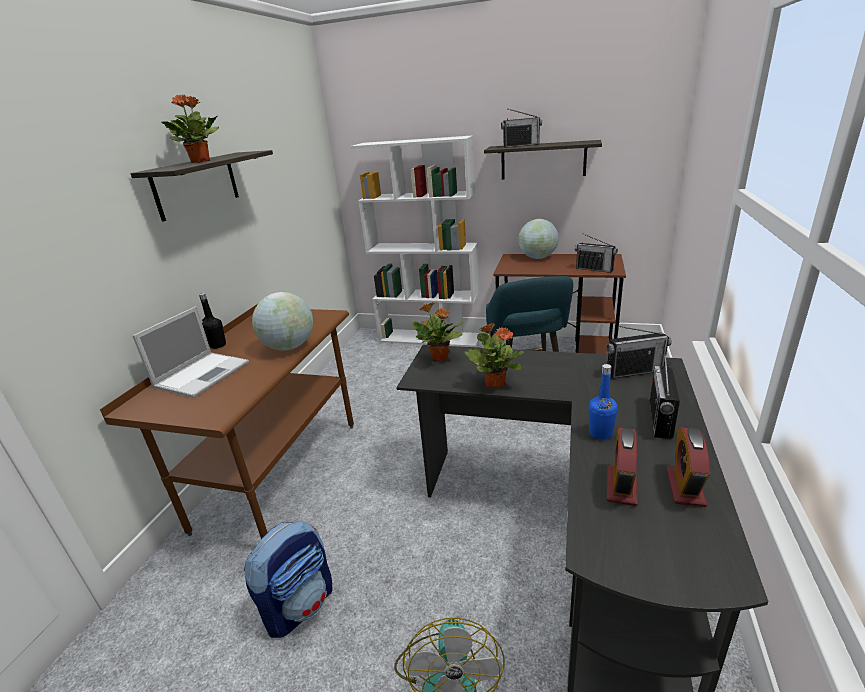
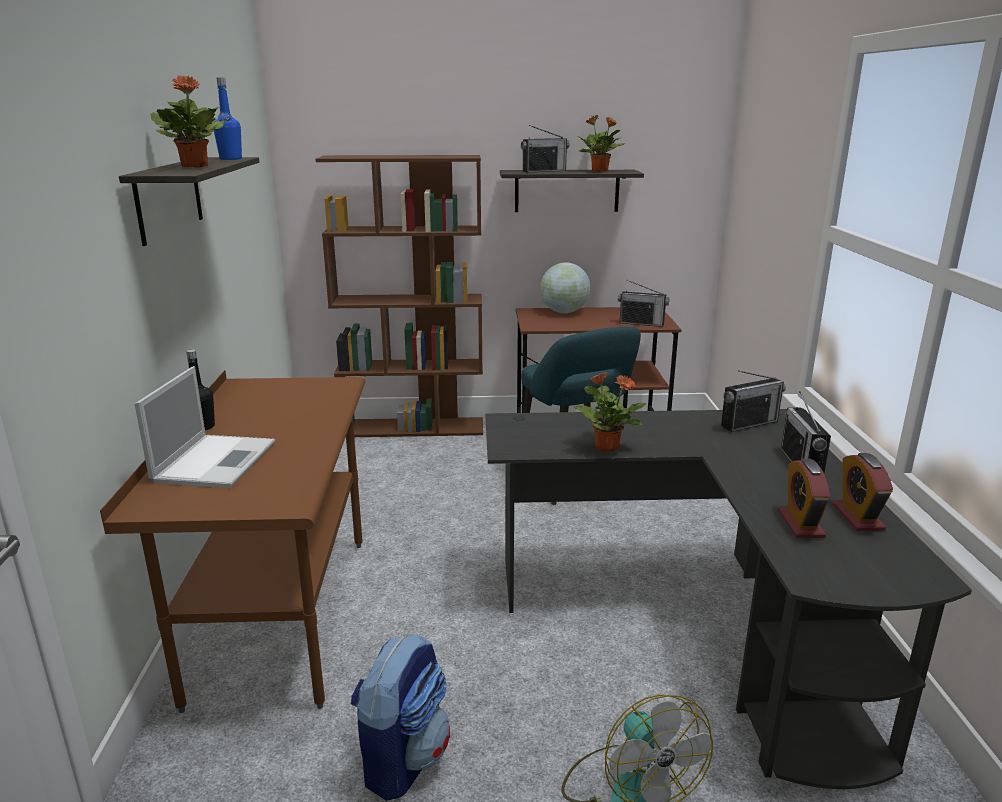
camera: 20 degrees left, 5 degrees down
globe [252,292,313,351] -> none
white bookcase [350,135,479,347] -> brown bookcase [316,155,483,438]
potted plant [412,302,463,362] -> potted plant moved to [578,115,626,172]
blue bottle [589,364,618,440] -> blue bottle moved to [214,78,242,160]

